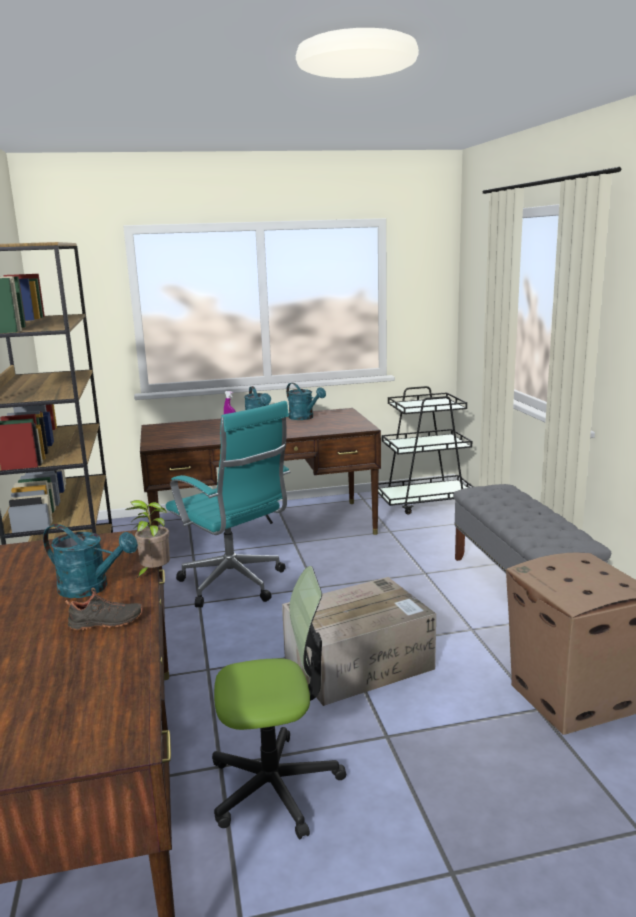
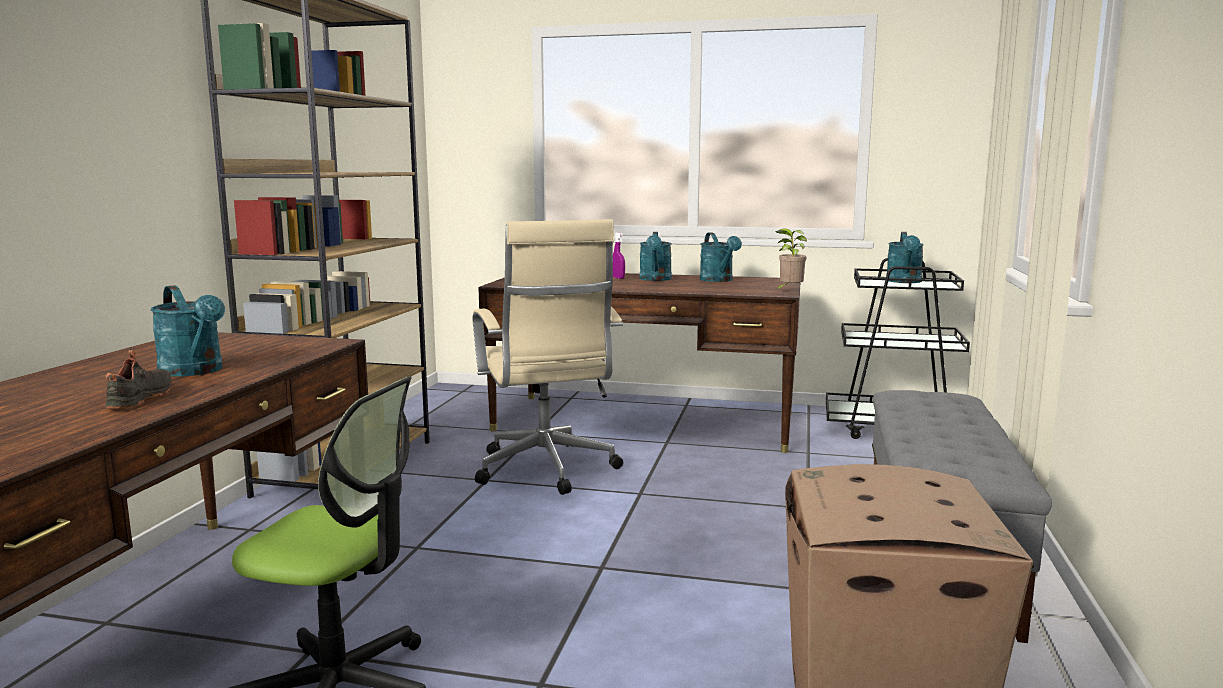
camera: 25 degrees right, 5 degrees down
black shoe [65,588,143,630] -> black shoe turned 105 degrees counterclockwise [105,350,172,409]
potted plant [125,500,170,579] -> potted plant moved to [775,228,807,290]
turquoise office chair [166,401,290,608] -> beige office chair [473,219,623,495]
cardboard box [282,577,436,706] -> none
none -> turquoise watering can [886,232,924,283]

